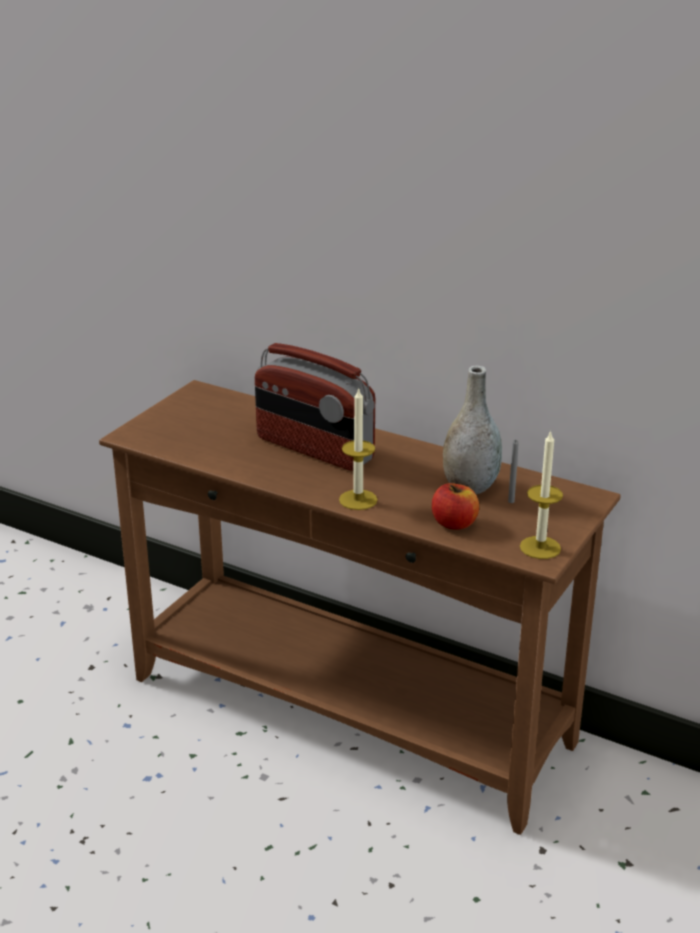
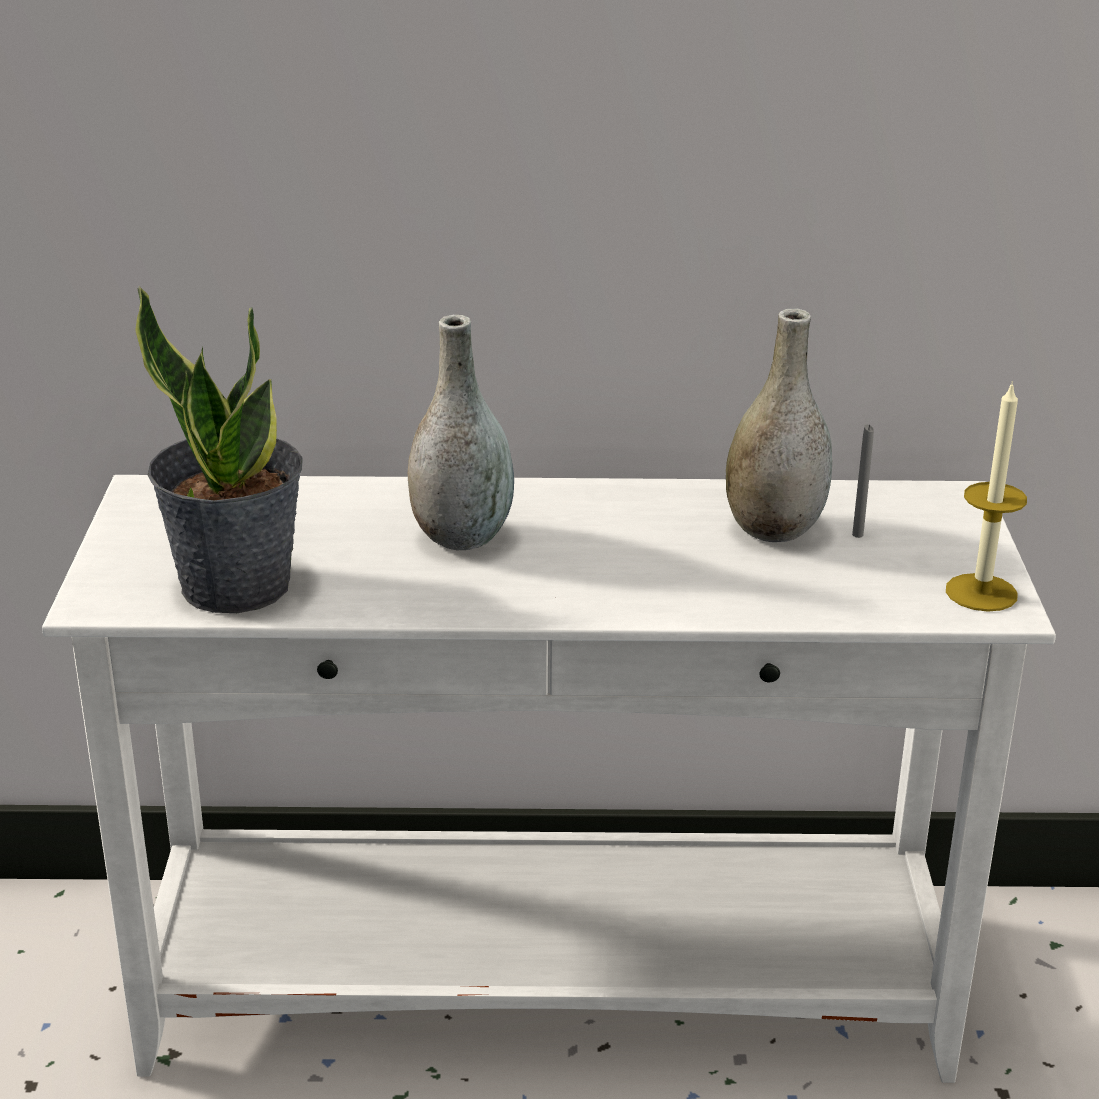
camera: 30 degrees left, 0 degrees up
brown console table [99,380,621,835] -> white console table [42,475,1056,1083]
radio [255,343,375,471] -> grey vase [408,315,514,551]
candle [339,387,378,510] -> none
apple [432,483,479,530] -> none
none -> potted plant [135,286,303,613]

